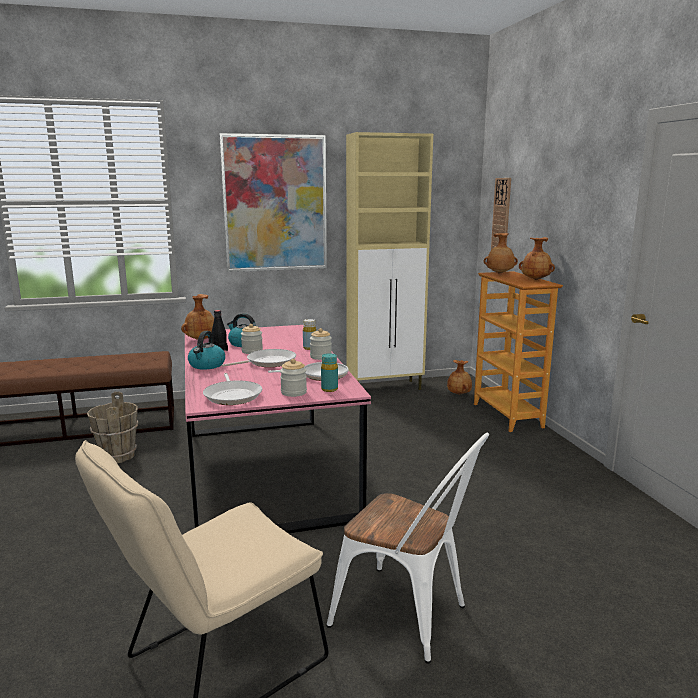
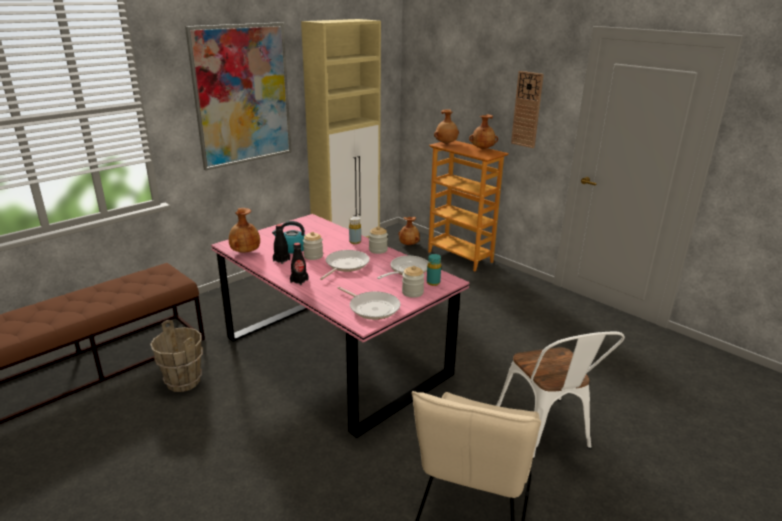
camera: 30 degrees left, 10 degrees up
kettle [188,331,225,369] -> black bottle [290,243,308,285]
white chair [326,433,489,664] -> white chair turned 75 degrees clockwise [496,332,625,459]
wall clock [491,178,511,250] -> wall clock moved to [511,71,544,148]

